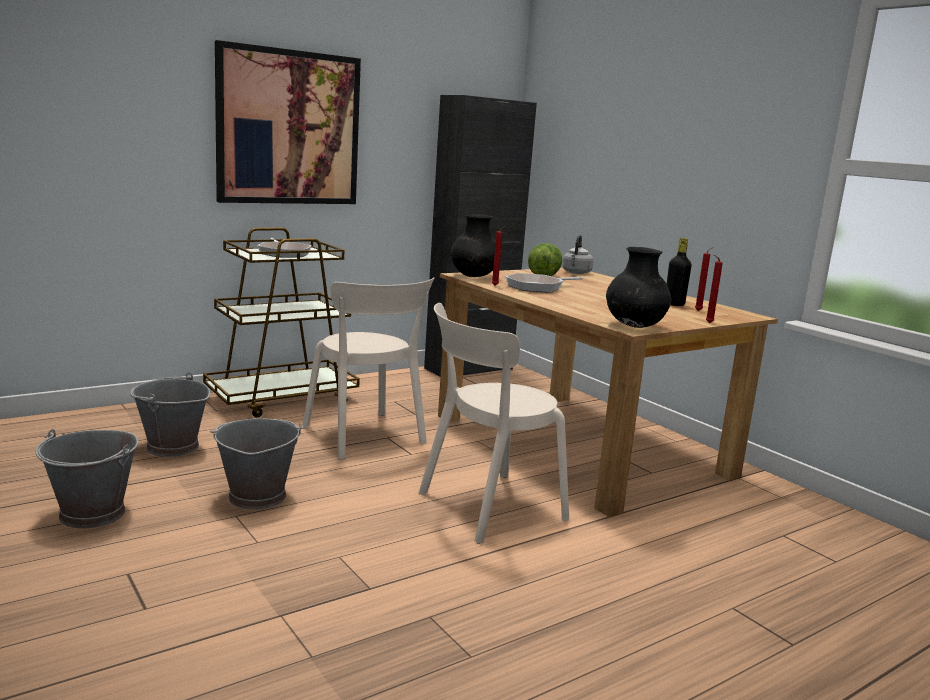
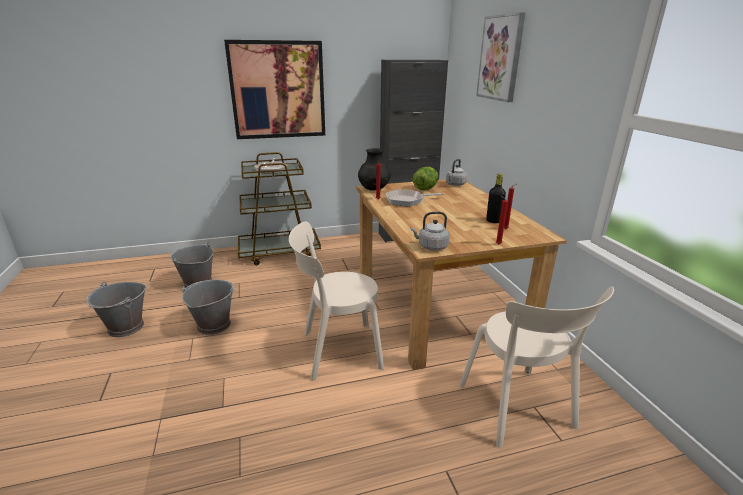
camera: 20 degrees right, 10 degrees up
beige chair [303,277,434,459] -> beige chair moved to [460,286,614,448]
black vase [606,247,672,328] -> grey kettle [410,211,450,251]
none -> picture [476,12,525,102]

